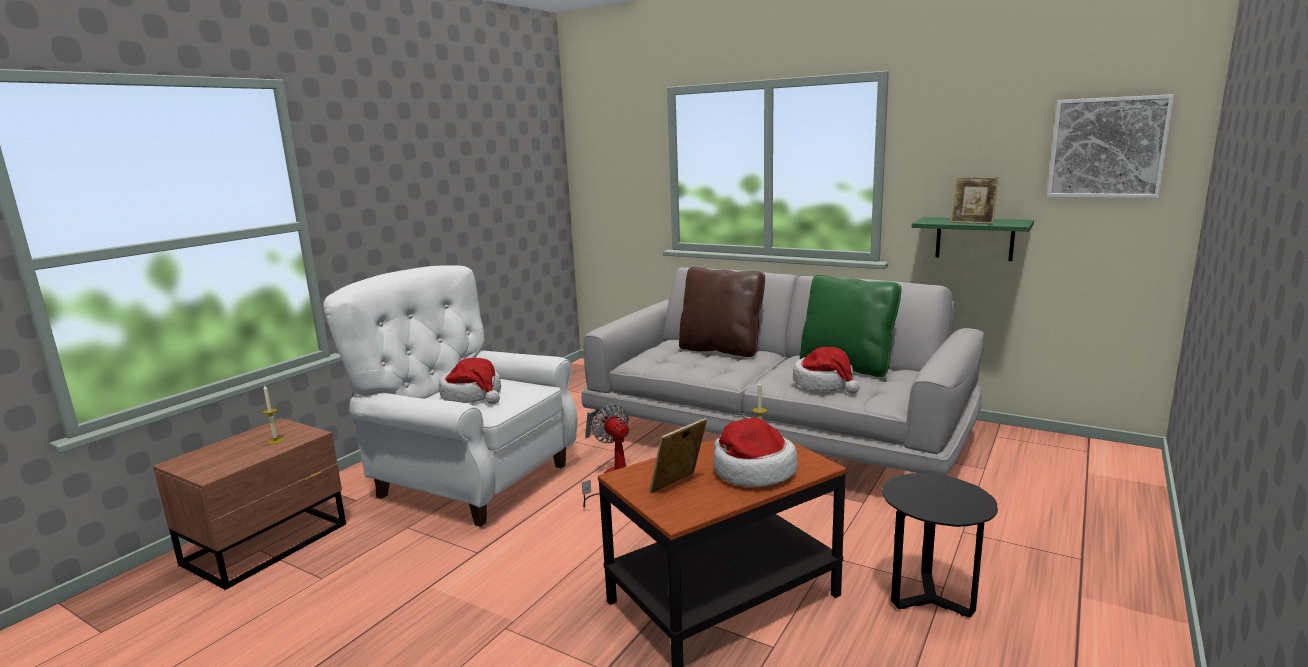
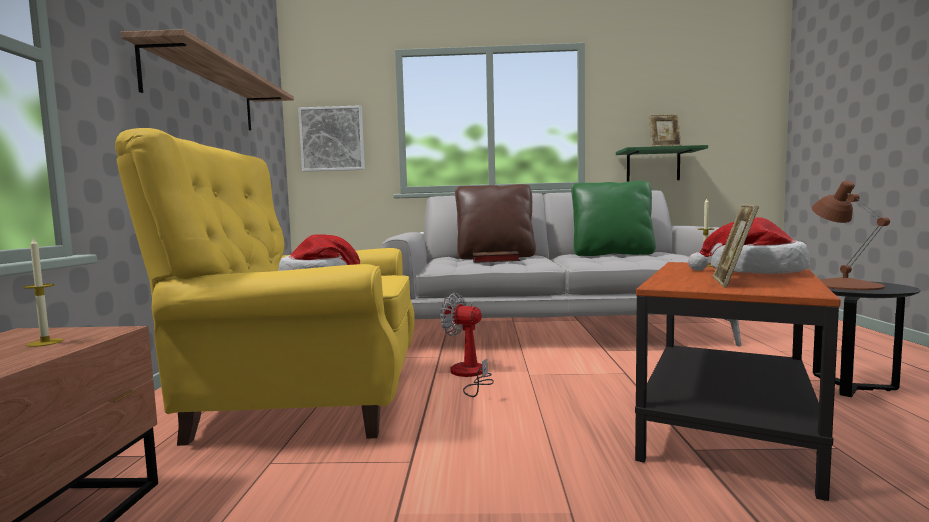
camera: 30 degrees left, 10 degrees down
white armchair [323,265,577,527] -> yellow armchair [115,128,415,446]
hat [793,347,860,394] -> none
picture [1047,94,1174,198] -> picture moved to [298,105,365,172]
none -> shelf [120,29,294,130]
none -> book [473,251,520,263]
none -> brown table lamp [812,181,890,290]

